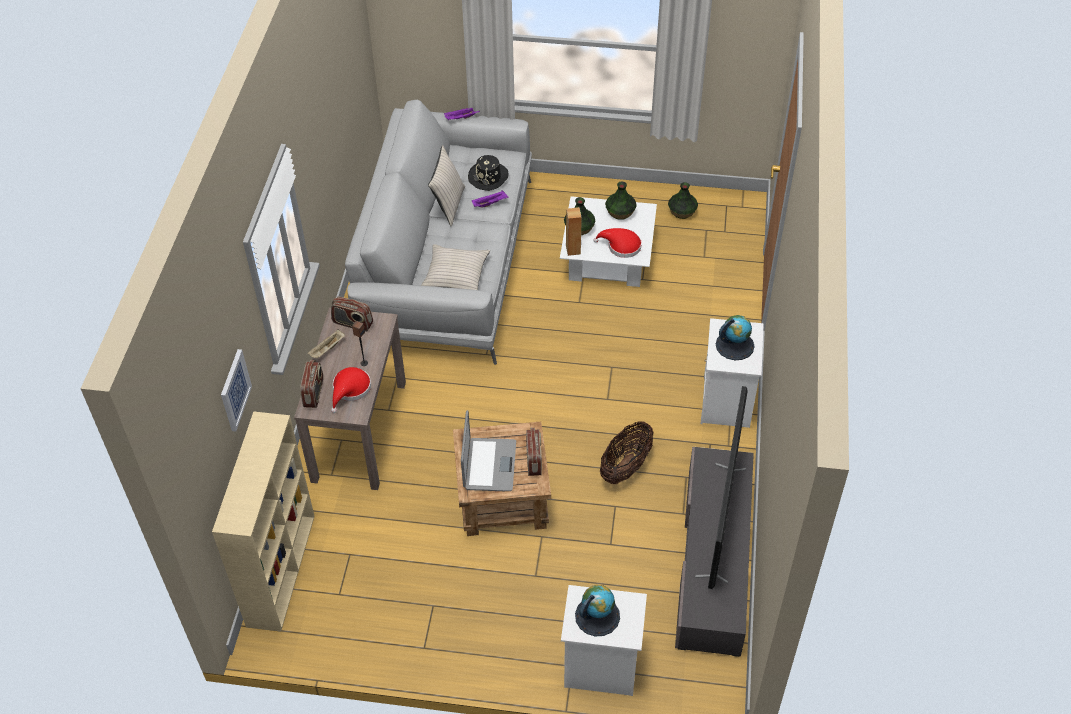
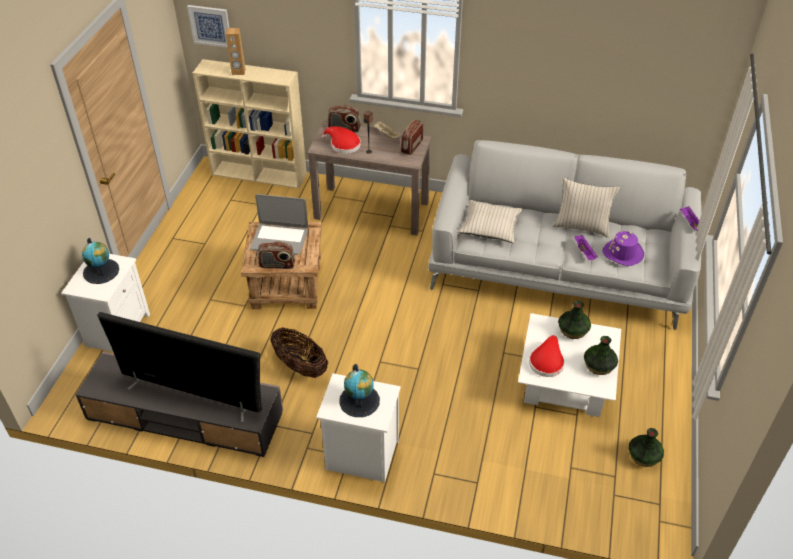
camera: 95 degrees right, 5 degrees down
picture [221,349,252,432] -> picture moved to [187,5,229,48]
black hat [468,155,509,191] -> purple hat [602,230,644,266]
brown speaker [566,207,582,256] -> brown speaker moved to [226,28,246,75]

